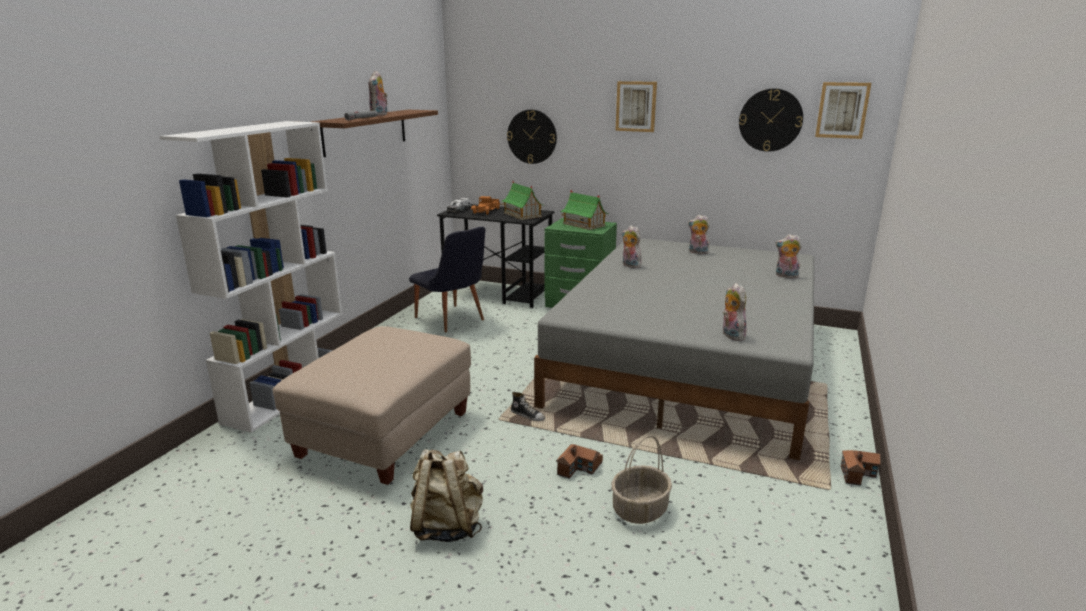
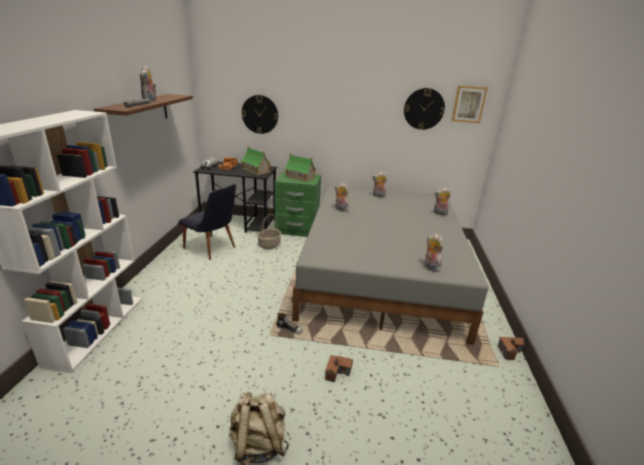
camera: 15 degrees left, 5 degrees up
beige ottoman [273,326,471,485] -> none
basket [611,435,672,524] -> basket moved to [257,214,281,249]
picture [616,81,657,132] -> none

